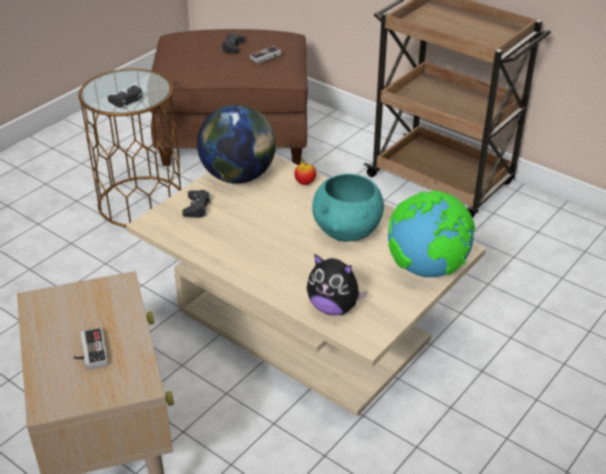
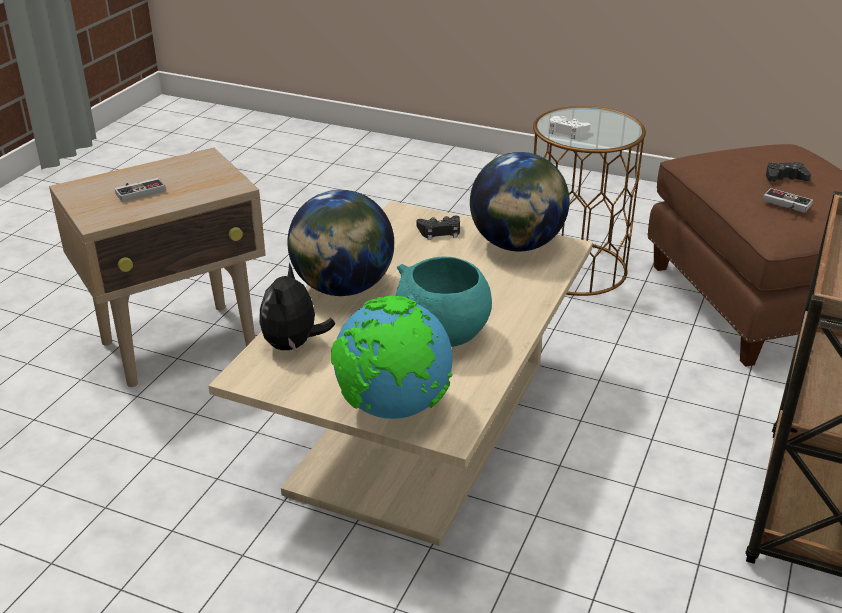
camera: 75 degrees right, 5 degrees down
black game controller [108,86,143,109] -> white game controller [549,116,590,139]
apple [294,159,316,185] -> none
none -> globe [287,190,394,296]

